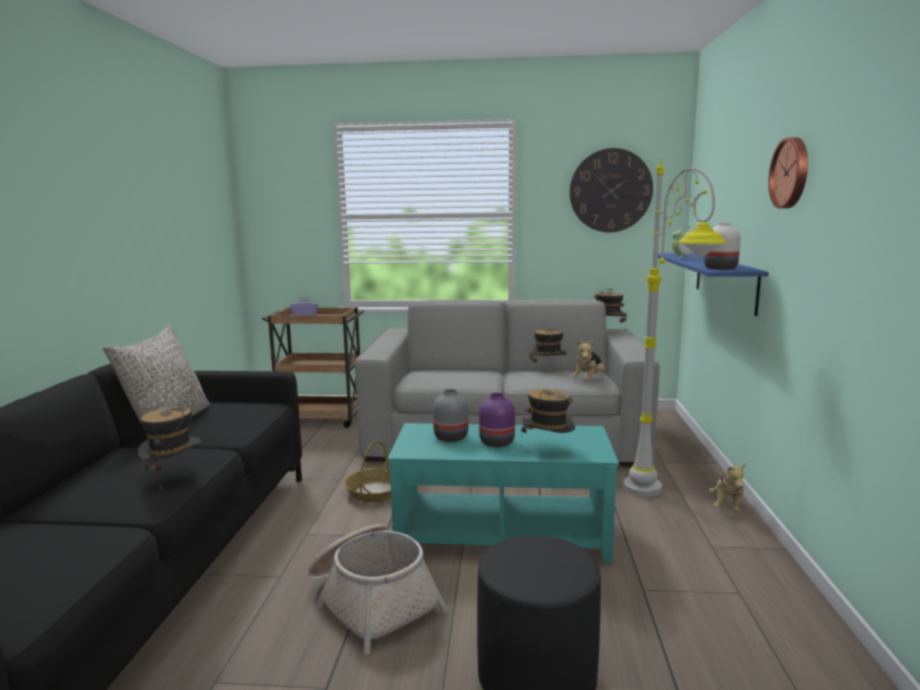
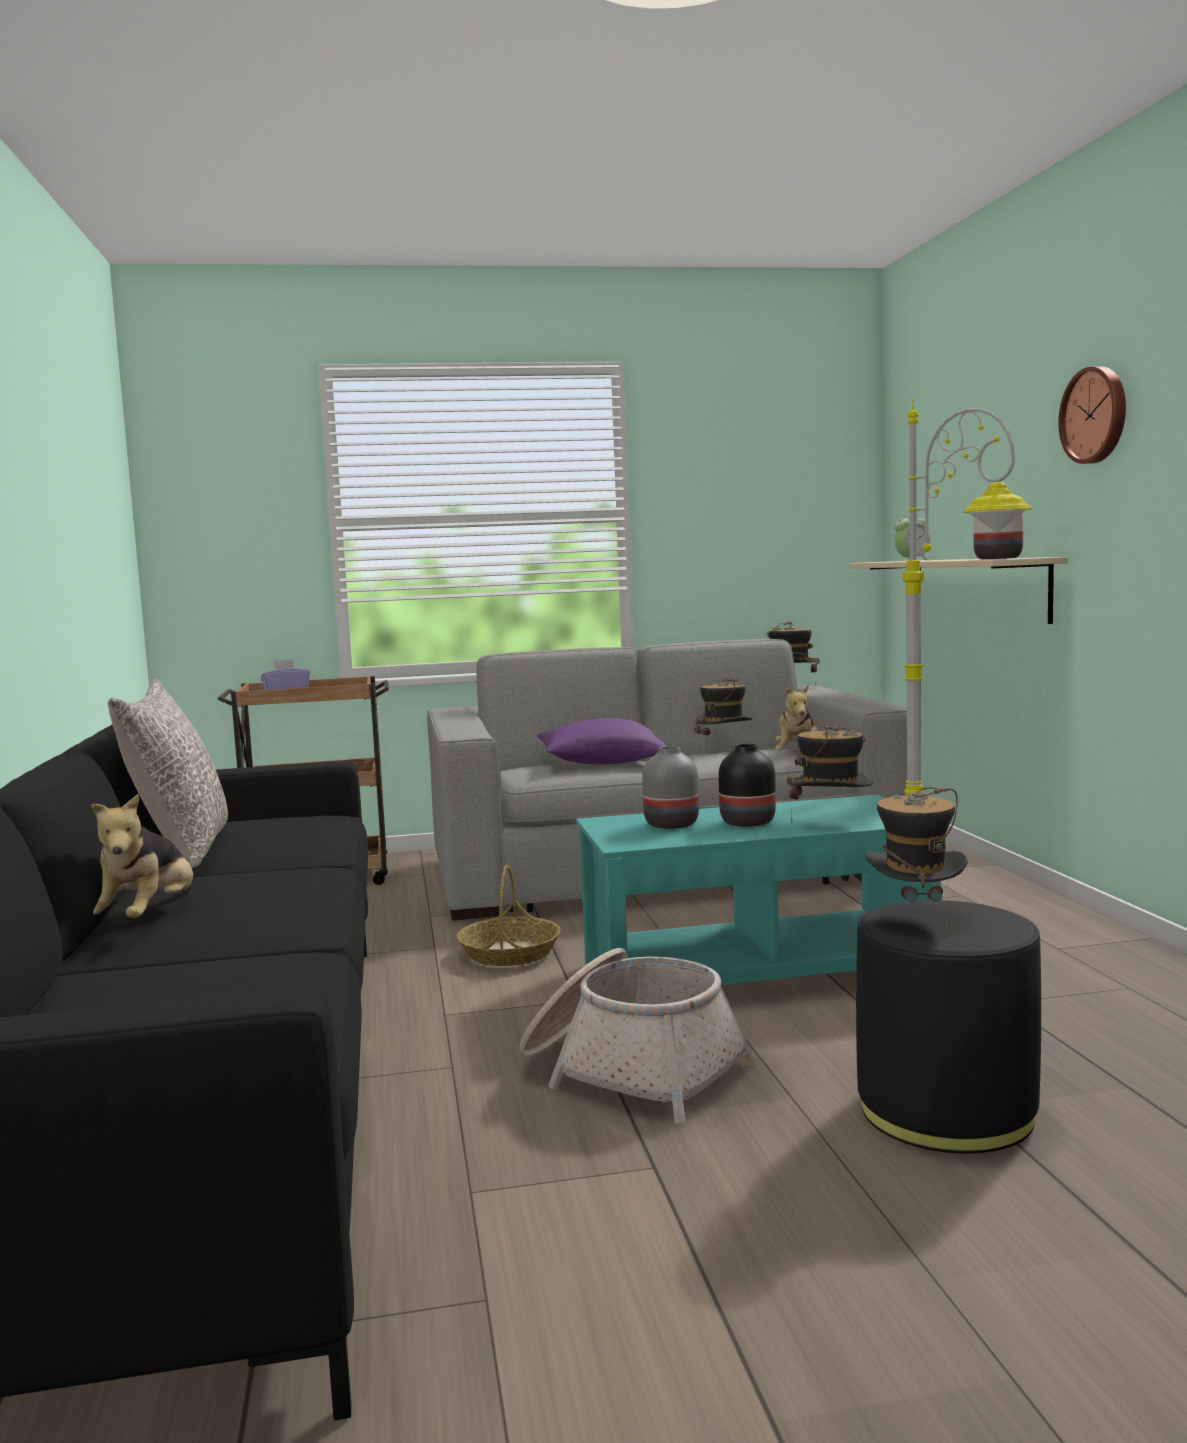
camera: 15 degrees left, 5 degrees down
hat [138,405,202,490] -> hat moved to [865,787,968,934]
purple vase [479,393,515,447] -> black vase [719,744,776,827]
wall clock [570,148,653,232] -> none
blue shelf [658,253,769,316] -> beige shelf [850,557,1068,624]
plush toy [709,463,746,513] -> plush toy moved to [91,794,193,918]
none -> purple pillow [538,718,666,765]

